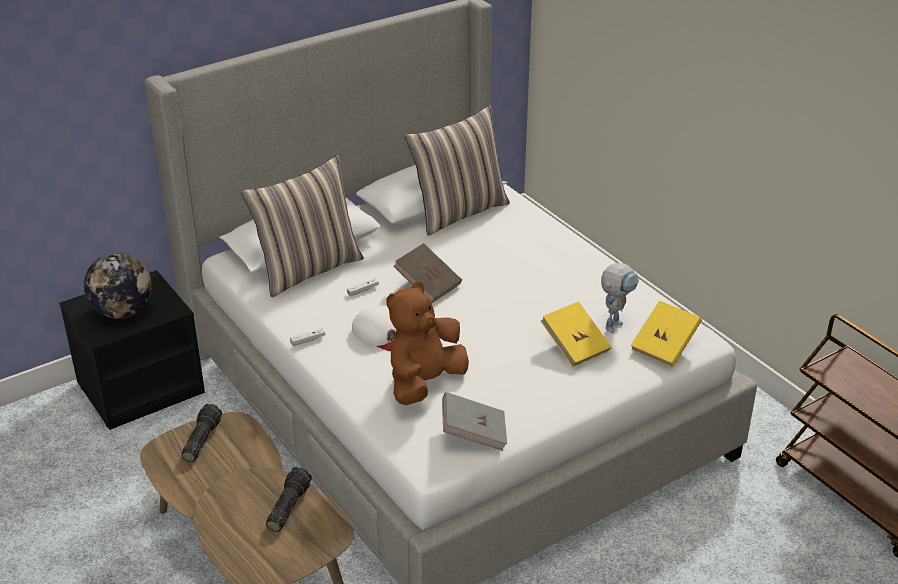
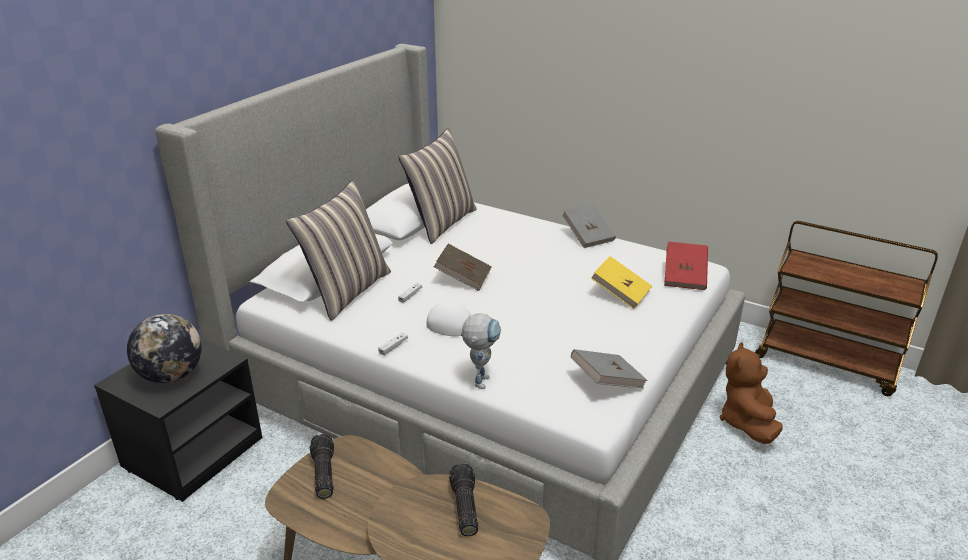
camera: 25 degrees left, 5 degrees down
brown plush toy [386,281,469,405] -> brown plush toy moved to [720,342,783,444]
toy robot [601,263,639,333] -> toy robot moved to [462,313,501,389]
yellow book [631,301,702,368] -> red book [664,242,708,290]
none -> grey book [562,204,616,248]

